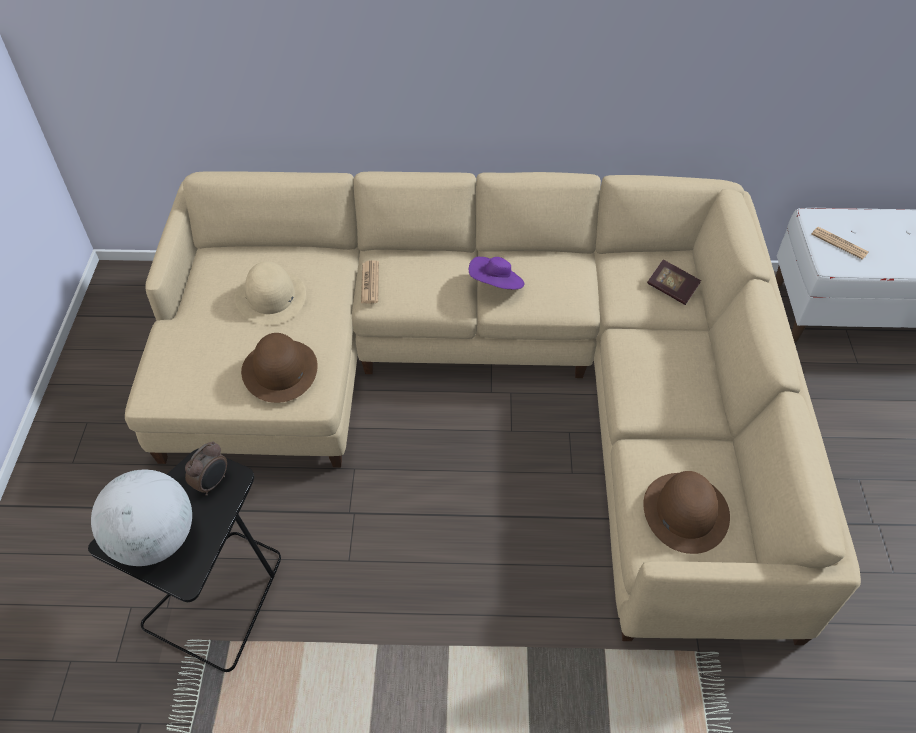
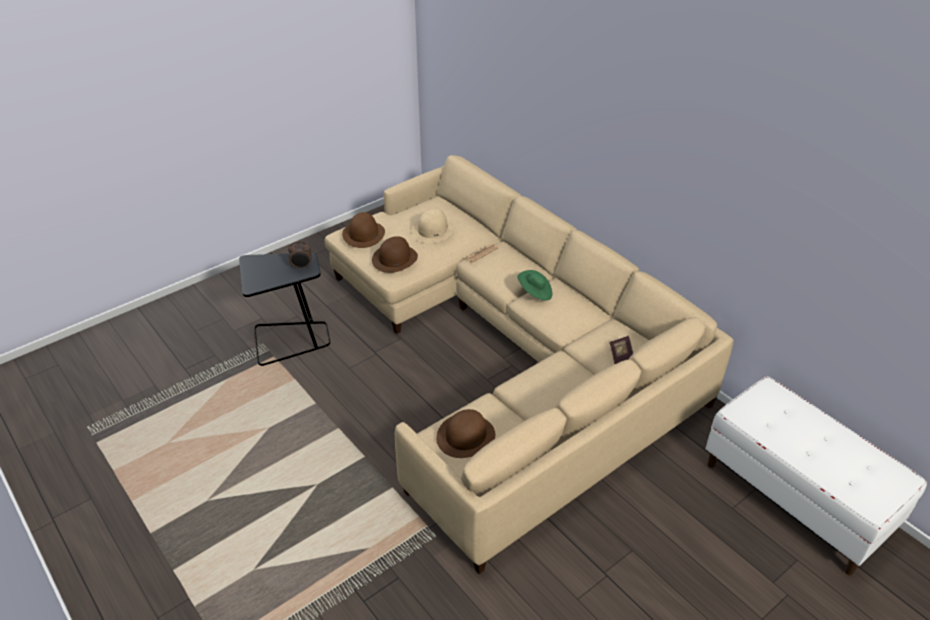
camera: 50 degrees right, 10 degrees down
globe [91,470,192,566] -> none
purple hat [469,257,525,289] -> green hat [517,270,552,301]
newspaper [812,227,869,259] -> none
none -> brown hat [342,212,385,248]

